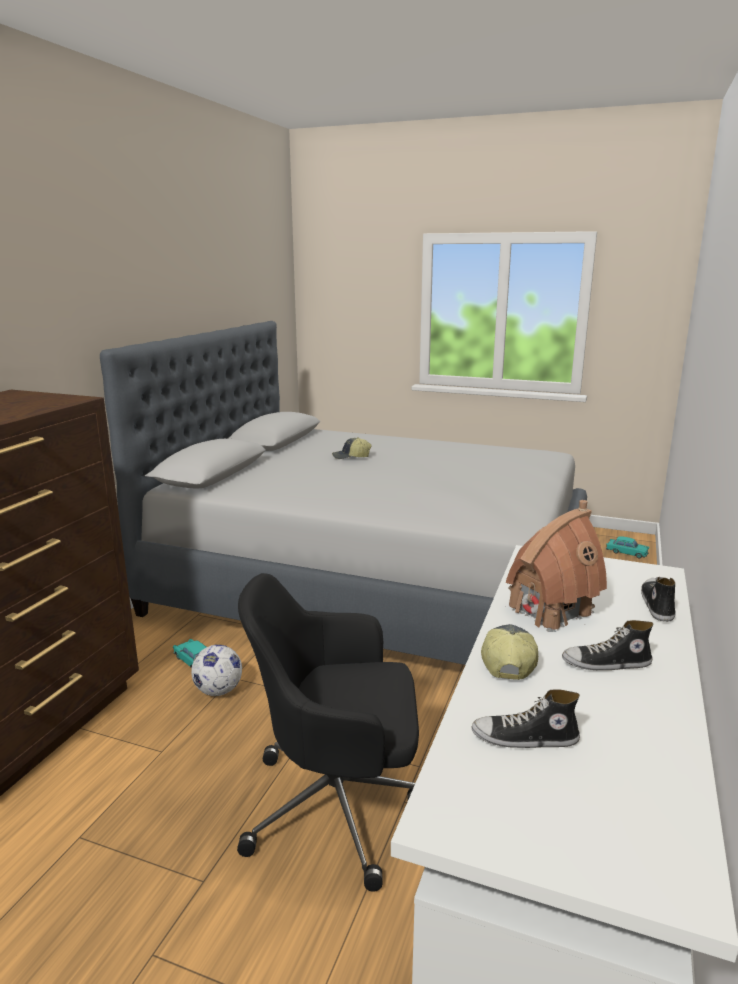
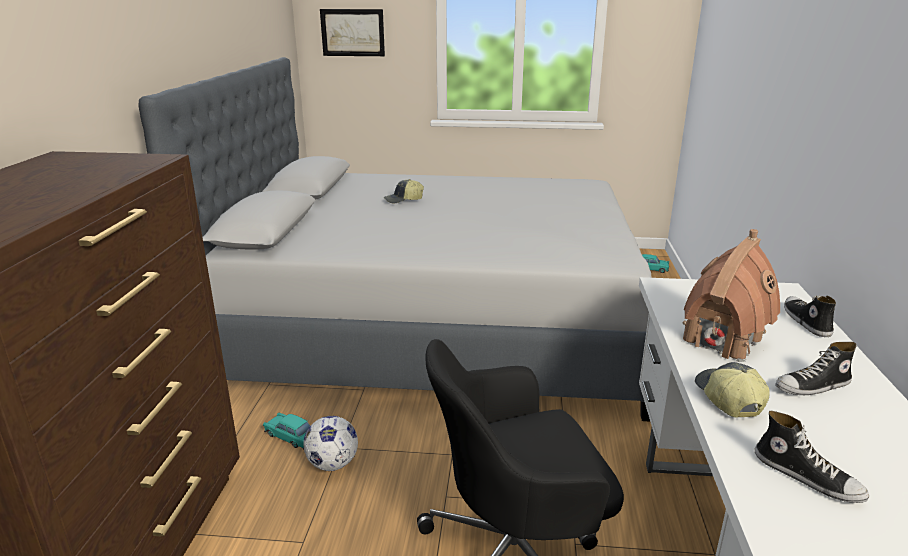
camera: 15 degrees left, 5 degrees up
shoe [472,689,580,748] -> shoe turned 120 degrees counterclockwise [755,411,869,503]
none -> picture [320,9,385,56]

